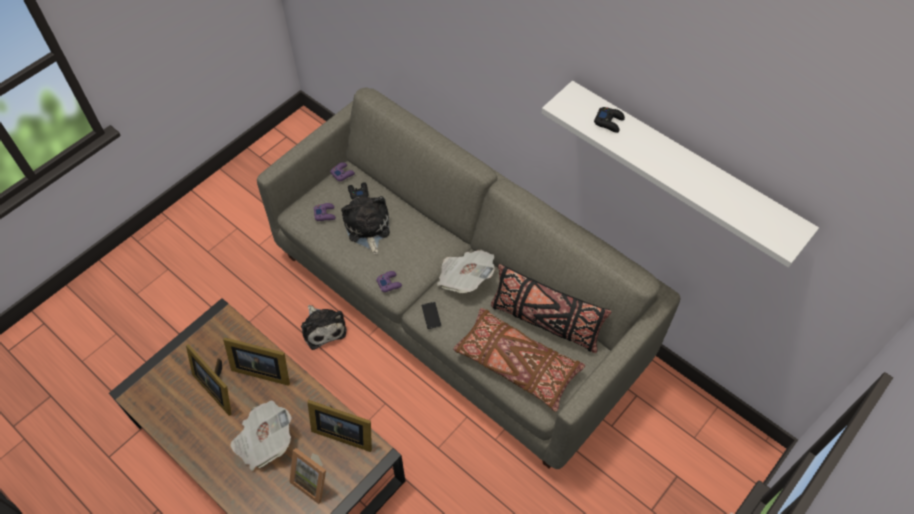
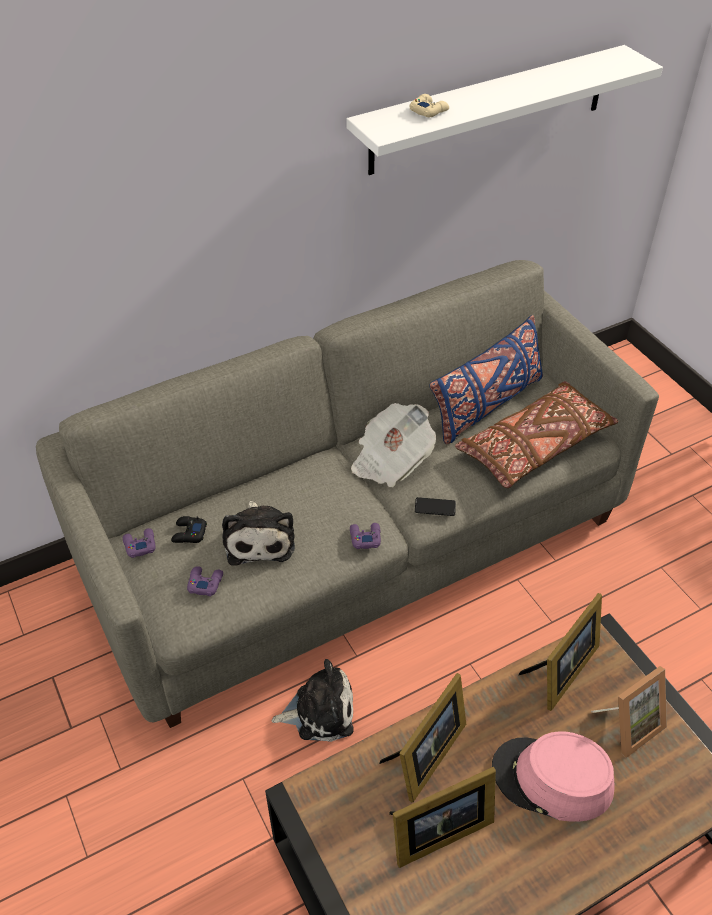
camera: 70 degrees left, 10 degrees down
newspaper [231,401,292,471] -> pink hat [492,731,614,822]
plush toy [341,196,390,254] -> plush toy turned 105 degrees counterclockwise [222,501,295,566]
black pillow [491,264,612,353] -> blue pillow [429,315,543,444]
black game controller [594,107,625,133] -> beige game controller [409,94,449,118]

